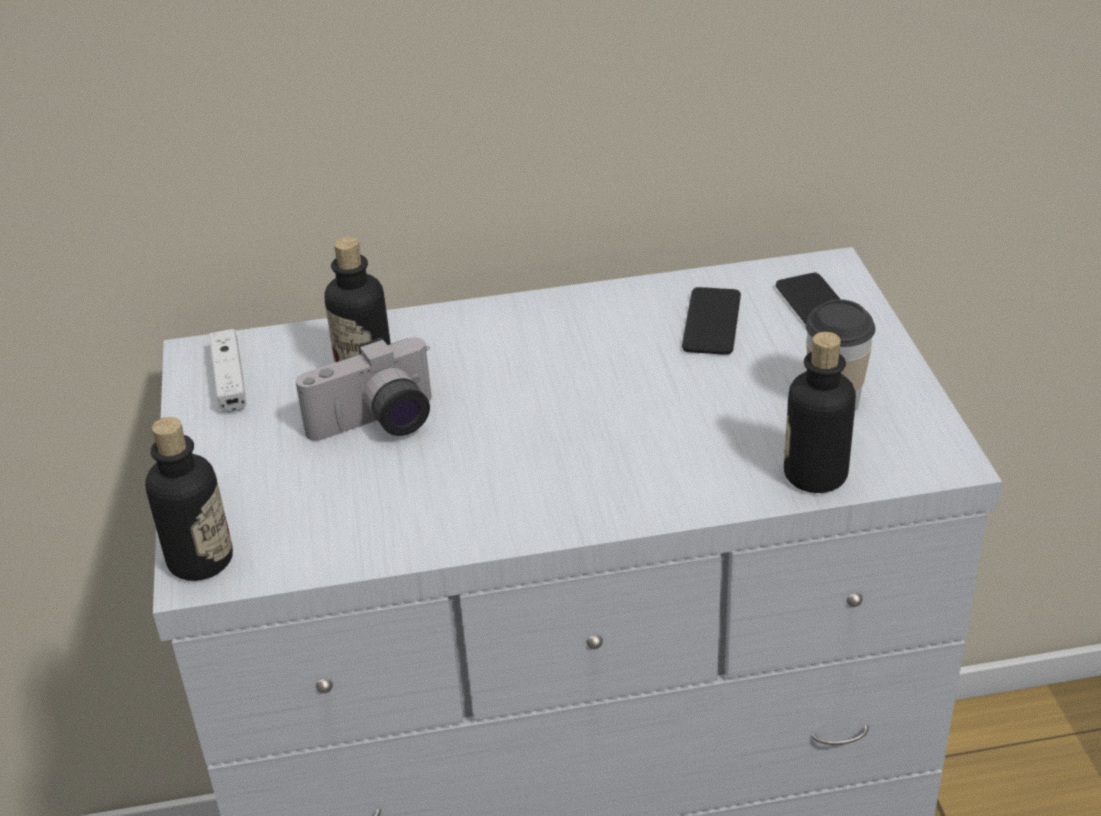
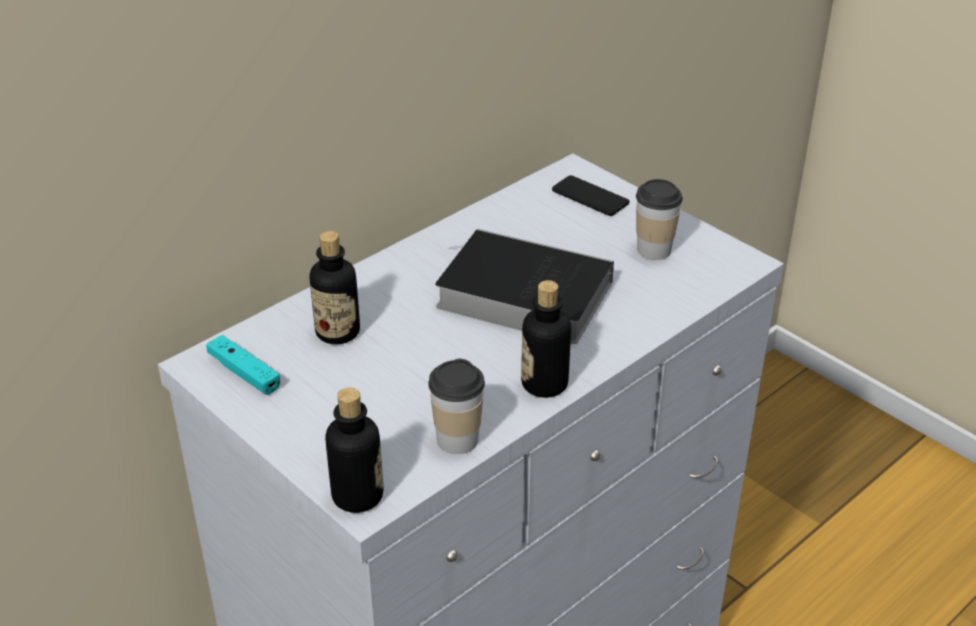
camera: 35 degrees left, 0 degrees up
white game controller [209,329,246,412] -> turquoise game controller [206,335,280,395]
camera [296,337,431,441] -> none
phone [682,287,741,355] -> none
bottle [784,332,856,493] -> bottle moved to [521,280,571,398]
none -> cup [428,359,485,454]
none -> book [435,229,614,344]

